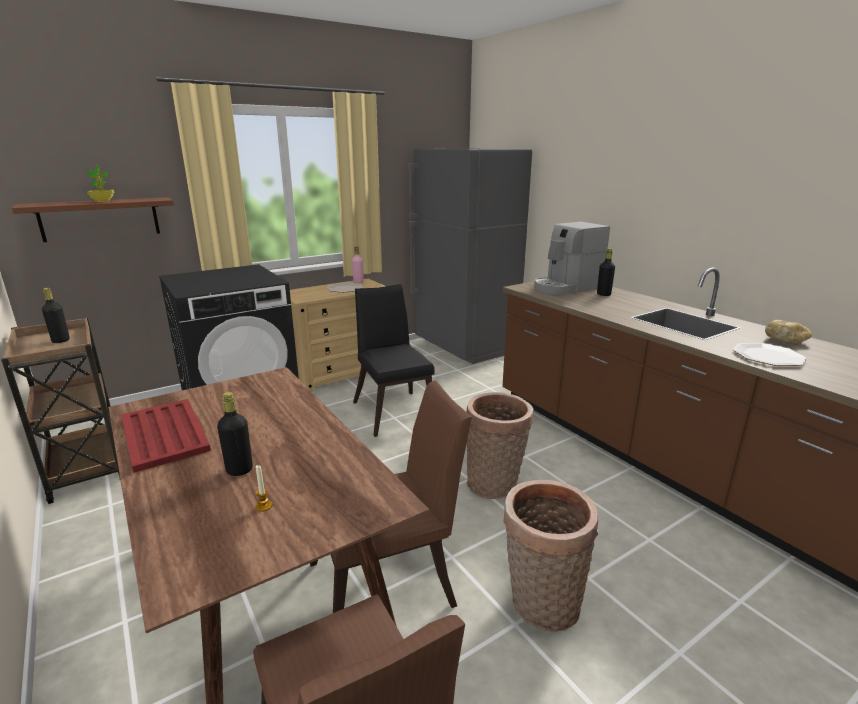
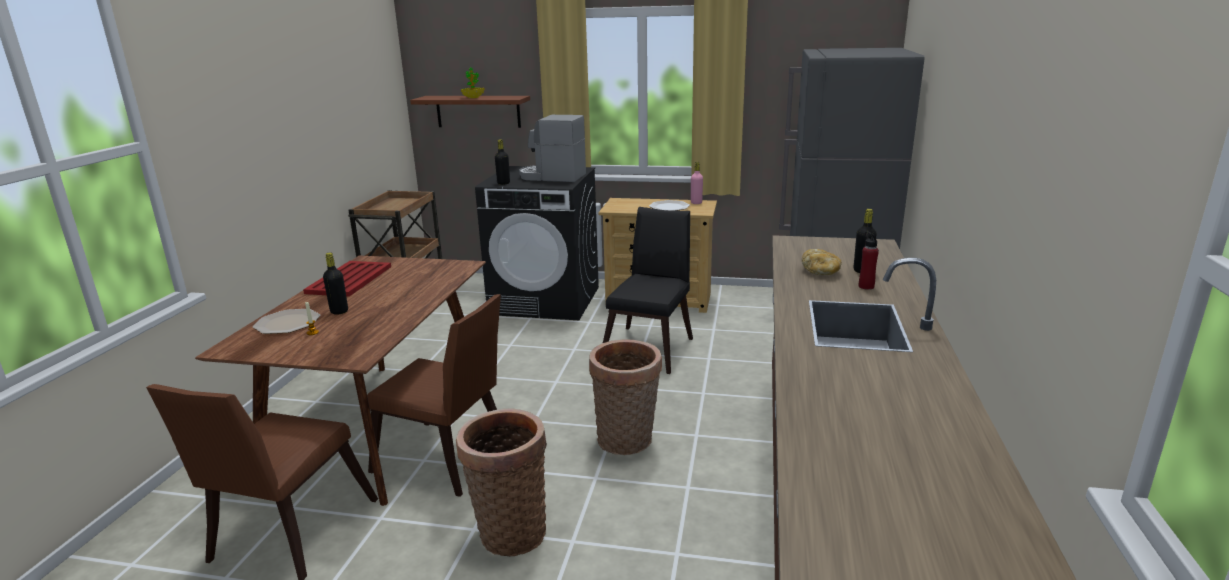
camera: 45 degrees right, 0 degrees up
black bottle [42,288,70,343] -> black bottle moved to [495,139,510,185]
coffee machine [534,222,610,295] -> coffee machine moved to [519,115,586,182]
plate [733,343,806,366] -> plate moved to [253,309,320,334]
bread [765,320,812,343] -> bread moved to [802,249,842,275]
none -> red bottle [859,231,879,290]

